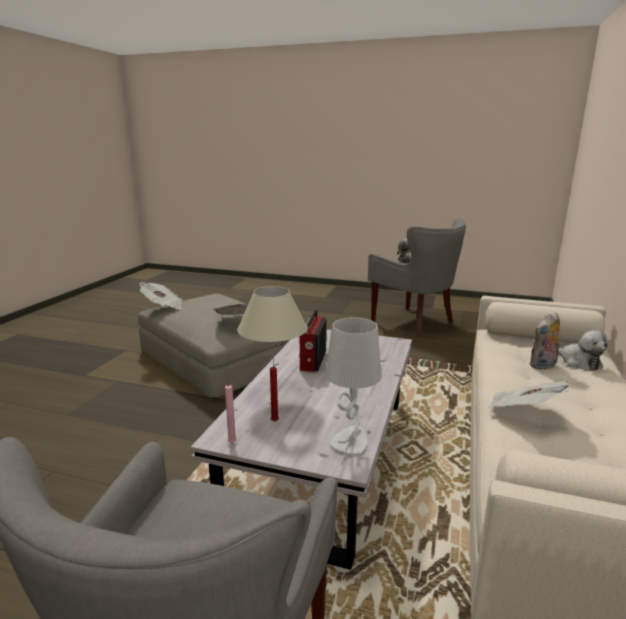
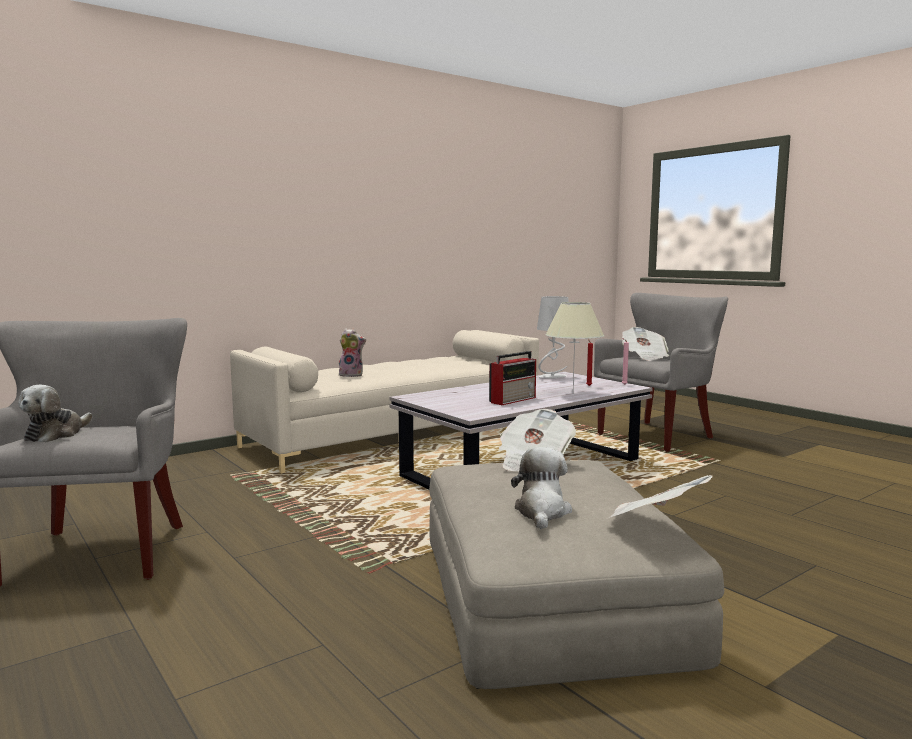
camera: 145 degrees left, 10 degrees down
newspaper [489,381,571,407] -> newspaper moved to [622,327,669,361]
plush toy [558,330,609,371] -> plush toy moved to [511,447,572,529]

